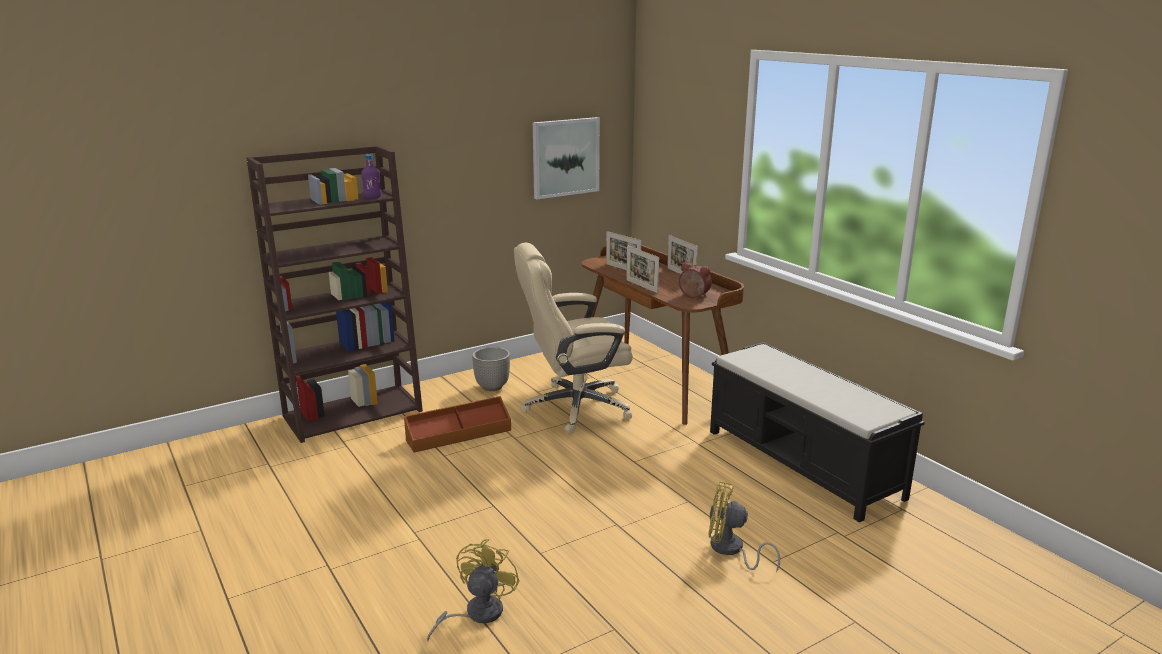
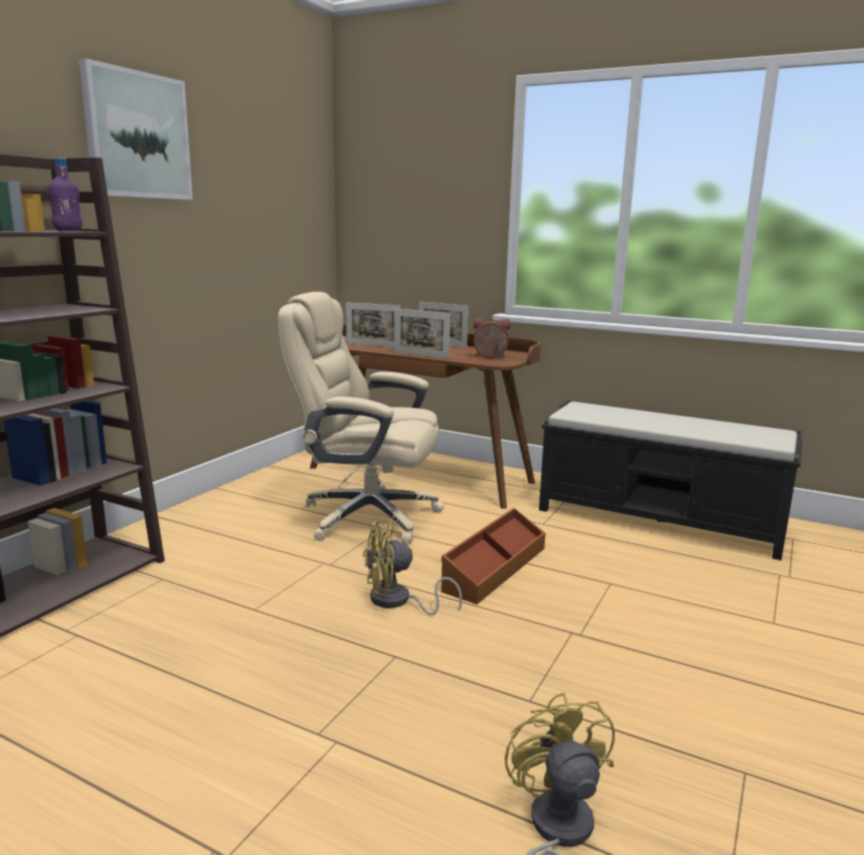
camera: 30 degrees left, 5 degrees down
brown storage box [404,396,511,453] -> brown storage box moved to [441,508,545,604]
planter [472,347,510,391] -> none
beige office chair [514,243,633,434] -> beige office chair turned 60 degrees clockwise [278,292,444,544]
picture [533,117,600,199] -> picture moved to [79,58,193,200]
yellow fan [708,481,780,572] -> yellow fan moved to [363,520,462,615]

